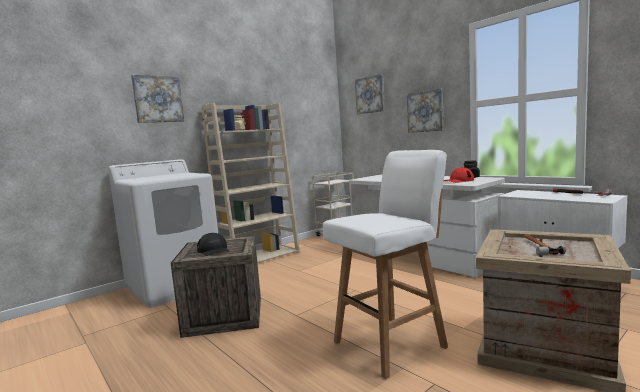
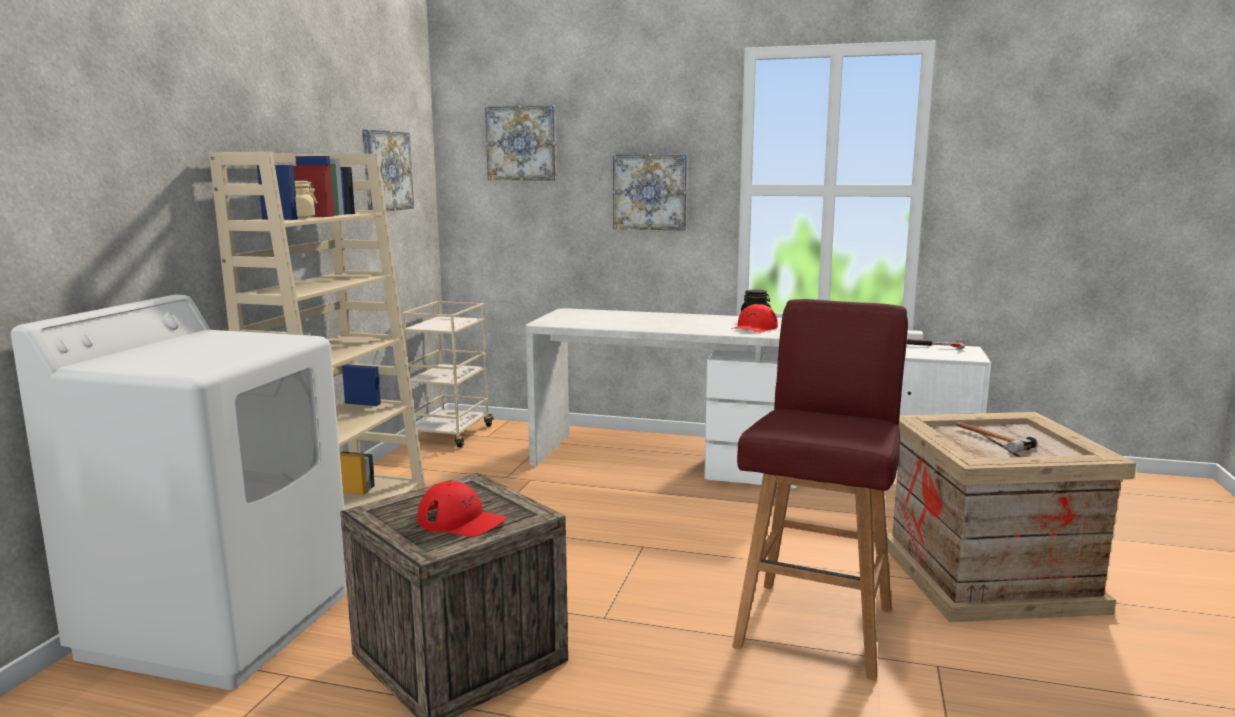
camera: 35 degrees left, 5 degrees up
picture [131,75,184,123] -> picture moved to [362,129,414,211]
black cap [197,233,229,256] -> red cap [417,481,506,537]
white stool [323,150,448,379] -> red stool [732,299,908,680]

